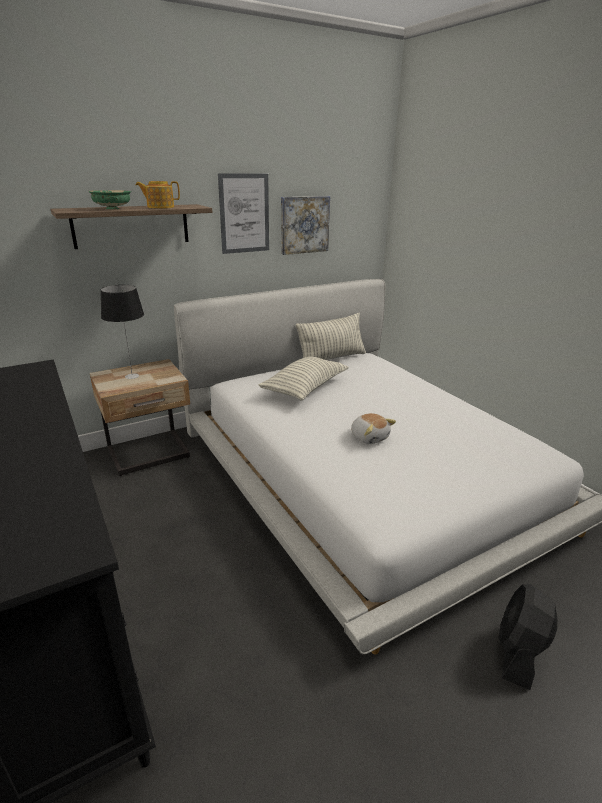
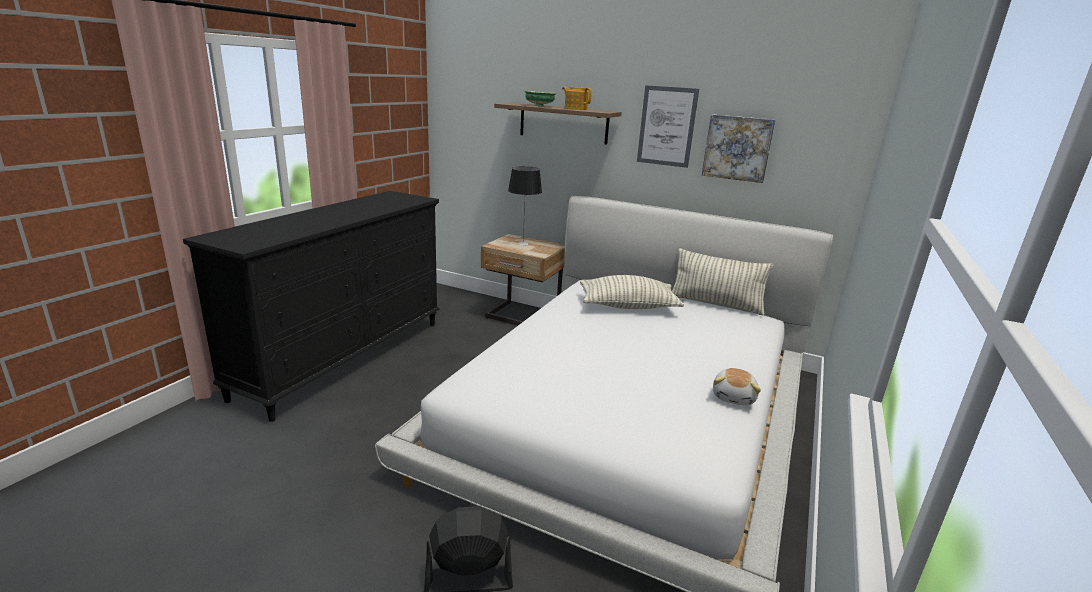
camera: 55 degrees right, 5 degrees down
plush toy [351,413,396,444] -> plush toy moved to [713,368,761,406]

